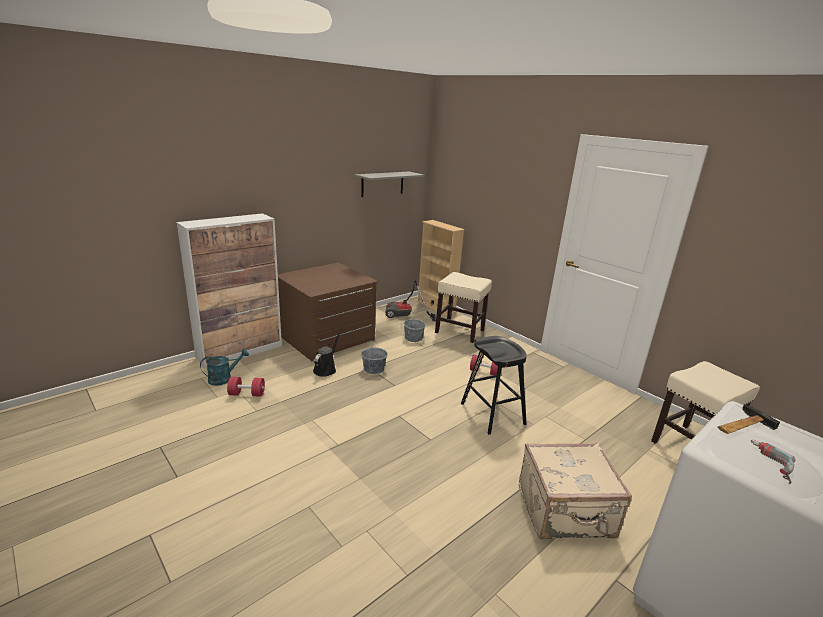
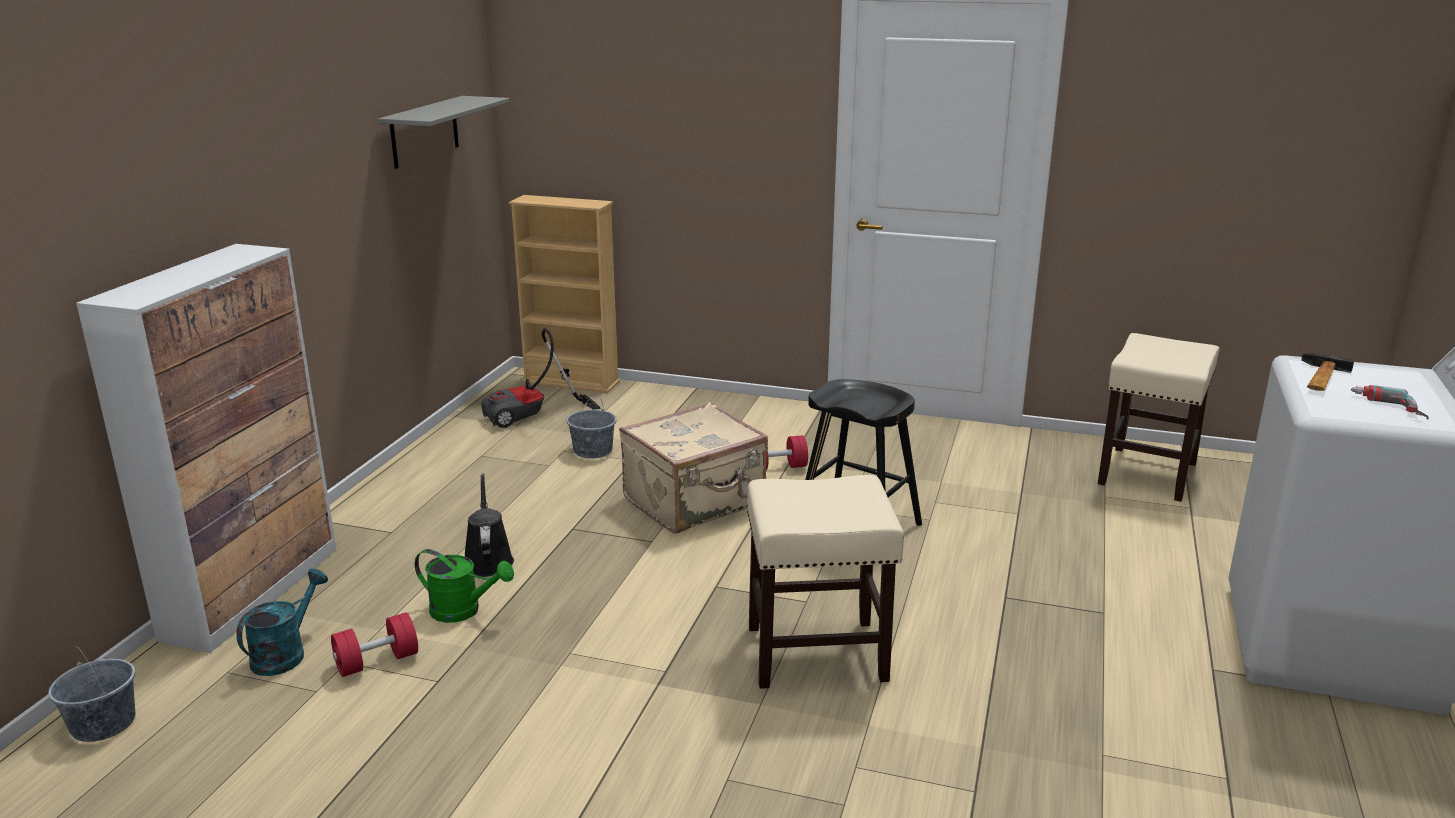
camera: 30 degrees left, 0 degrees up
brown dresser [278,262,378,361] -> none
grey bucket [361,340,388,374] -> grey bucket moved to [48,646,136,742]
beige stool [435,272,492,343] -> beige stool moved to [747,475,904,689]
beige suitcase [519,443,632,539] -> beige suitcase moved to [619,402,768,533]
none -> green watering can [415,549,514,623]

